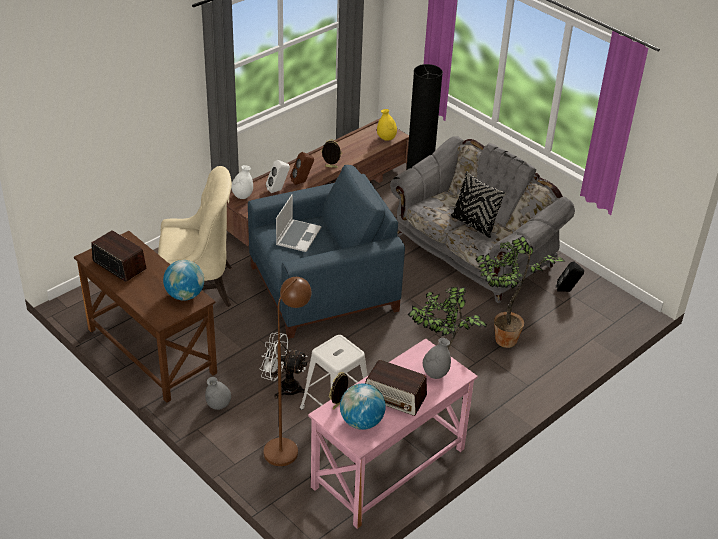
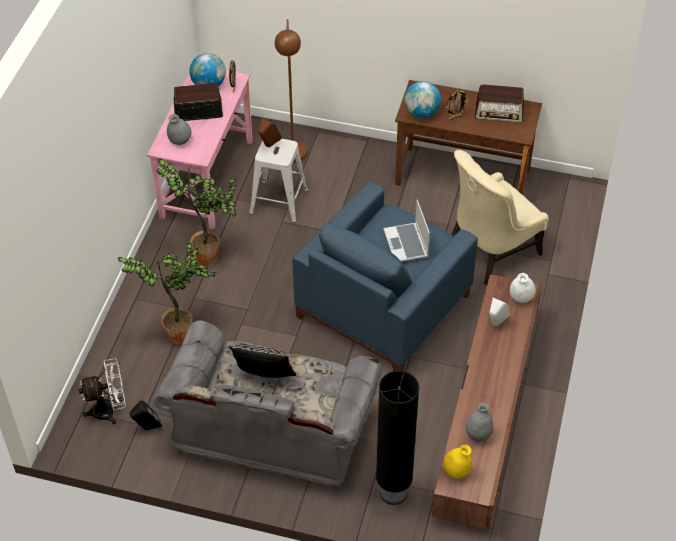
camera: 150 degrees right, 10 degrees up
grey vase [205,377,231,410] -> grey vase moved to [465,403,493,442]
white fan [260,332,308,398] -> white fan moved to [78,358,126,424]
brown speaker [290,152,314,185] -> brown speaker moved to [258,118,282,147]
picture frame [321,139,342,168] -> picture frame moved to [446,90,468,120]

